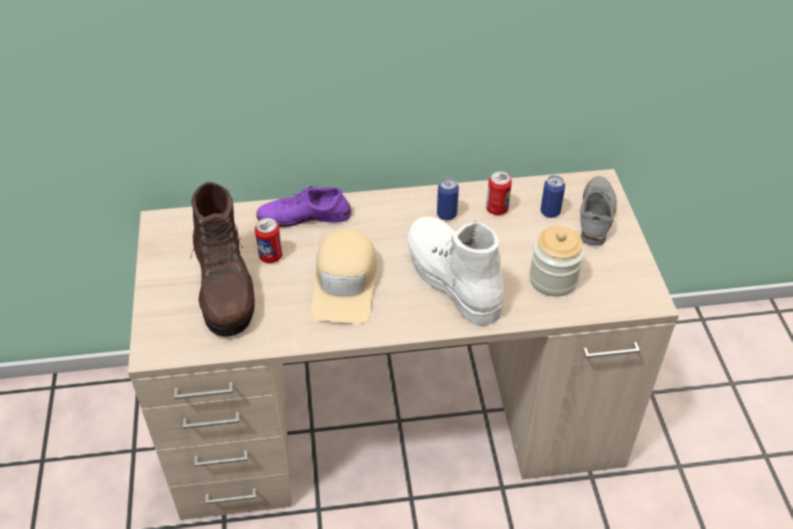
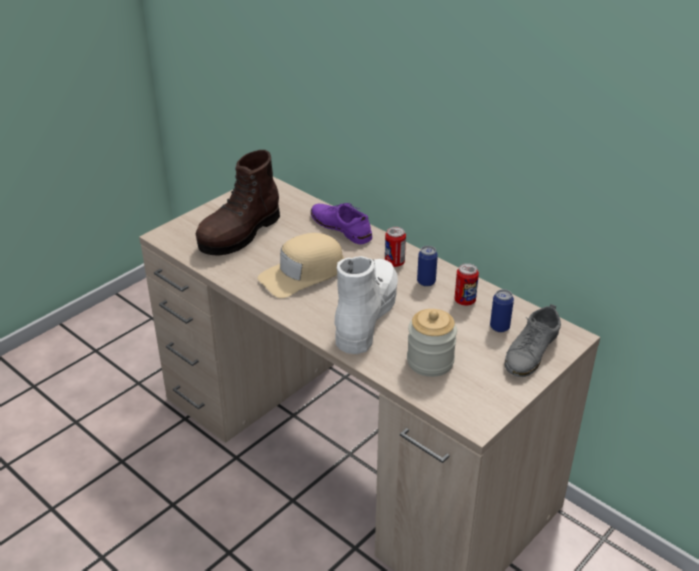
camera: 50 degrees right, 10 degrees down
can [255,218,282,263] -> can moved to [385,227,406,267]
grey shoe [580,176,617,246] -> grey shoe turned 150 degrees clockwise [505,304,561,377]

